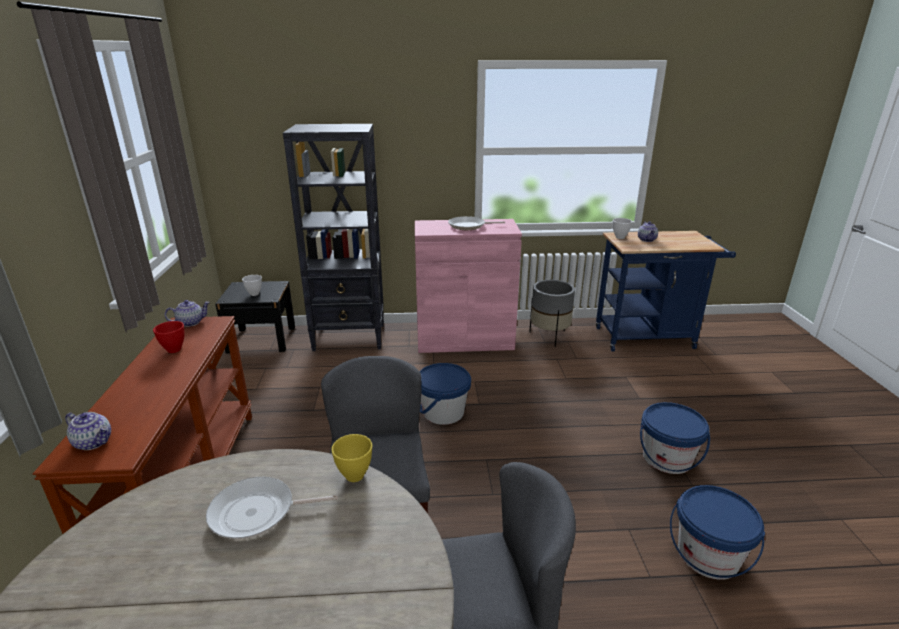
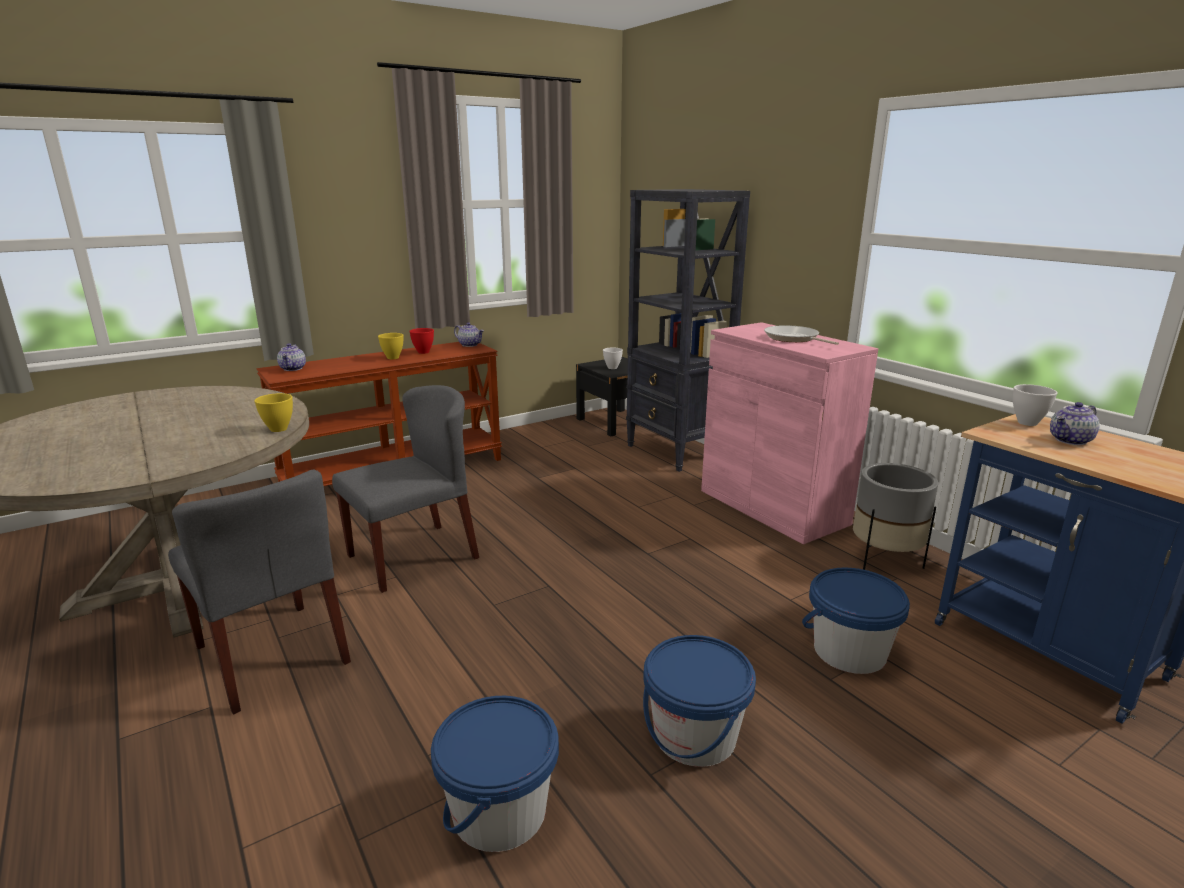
camera: 60 degrees right, 5 degrees down
frying pan [206,477,338,539] -> none
blue bucket [420,363,471,425] -> blue bucket moved to [802,567,910,674]
none -> yellow bowl [378,333,404,359]

